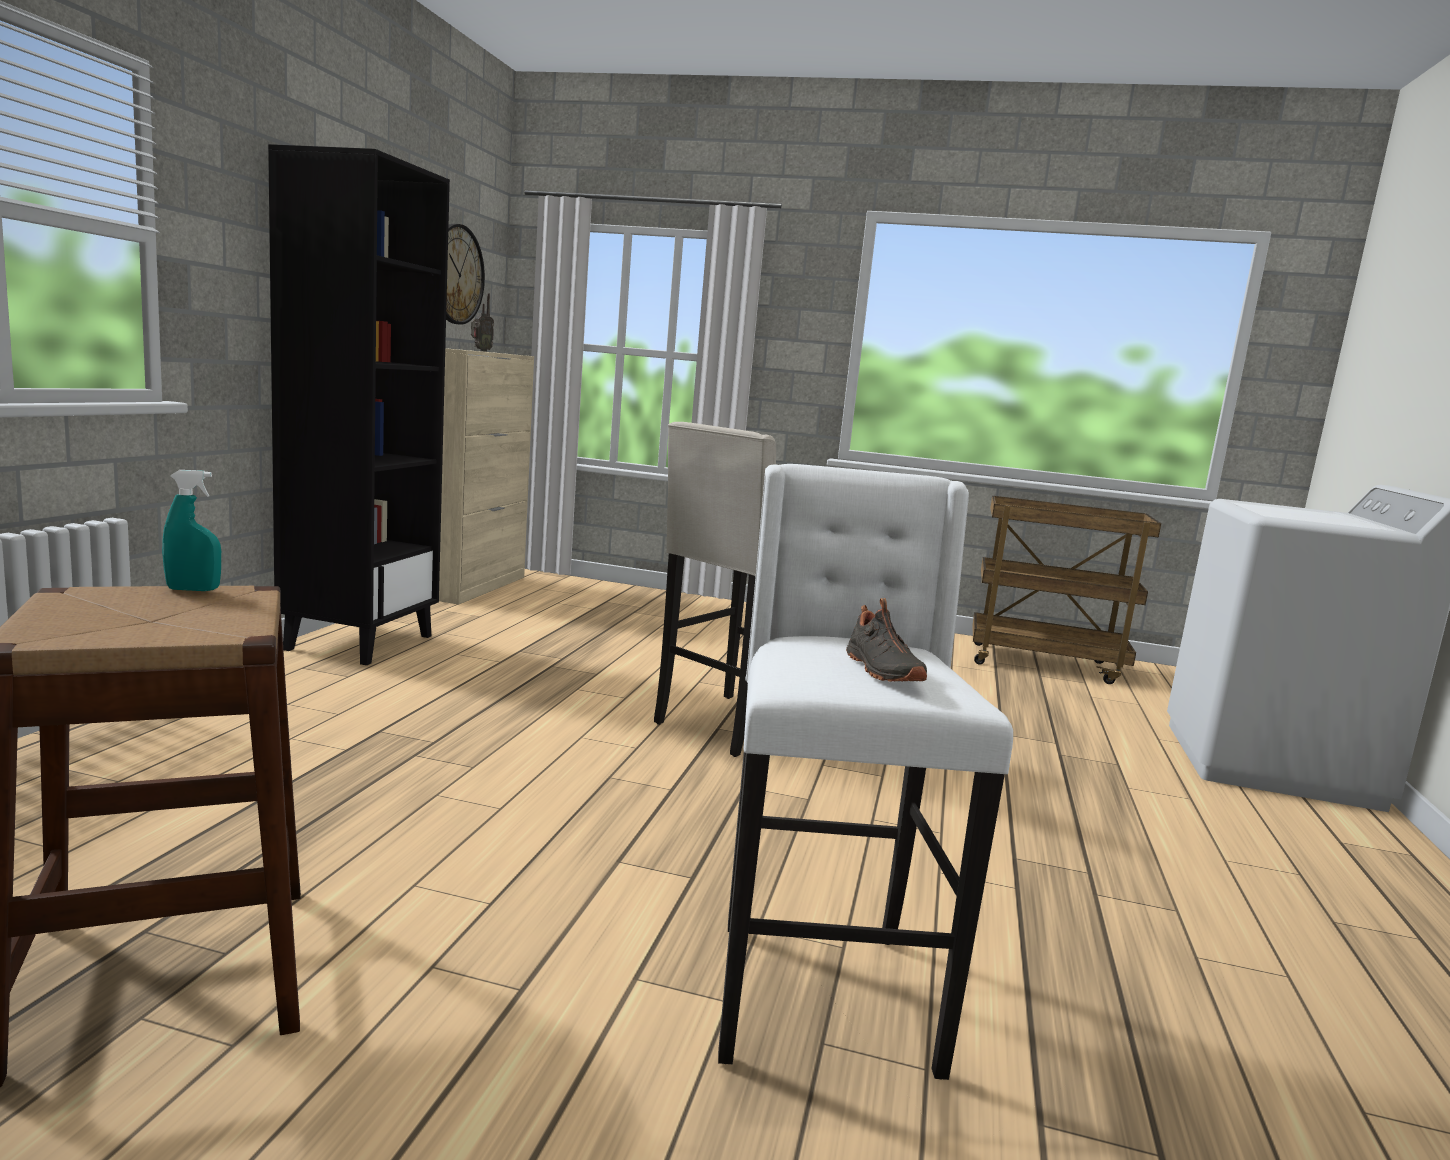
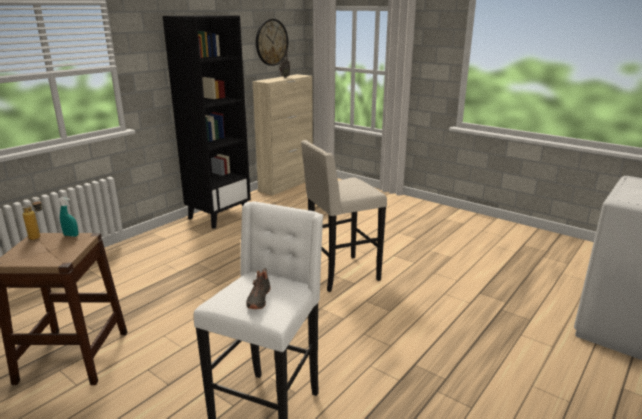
camera: 25 degrees right, 10 degrees up
brown cart [973,496,1161,684] -> none
none -> bottle [22,199,42,240]

